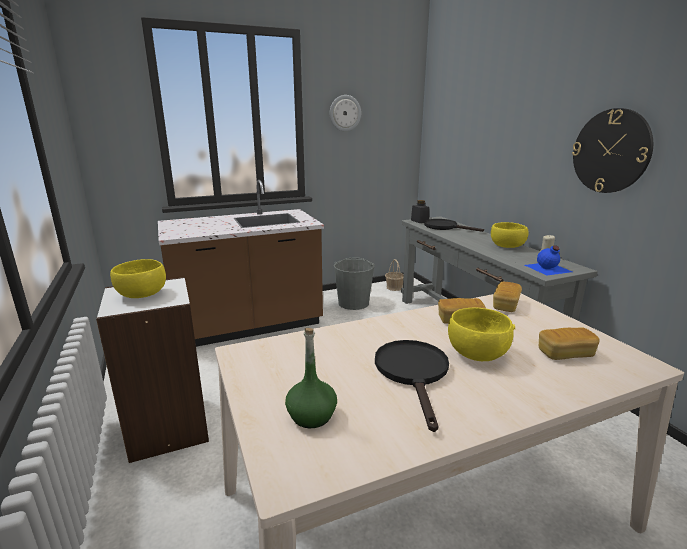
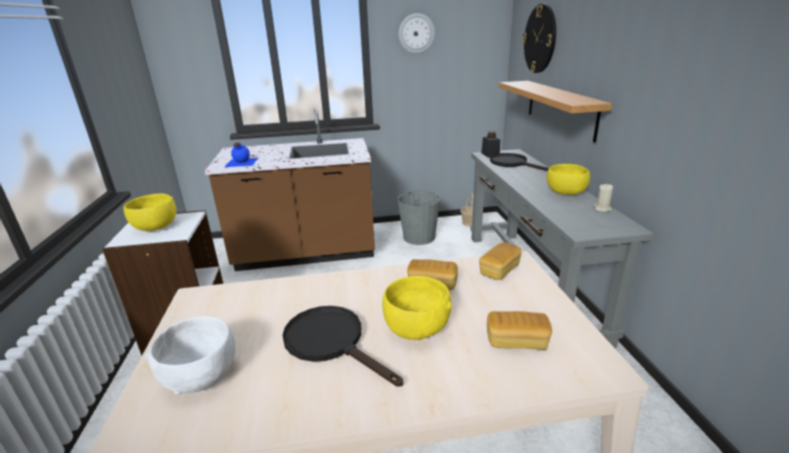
camera: 15 degrees right, 5 degrees up
green bottle [285,328,337,428] -> white bowl [146,316,235,395]
black frying pan [375,340,449,432] -> black frying pan turned 60 degrees counterclockwise [282,306,403,387]
blue bottle [525,245,572,275] -> blue bottle moved to [225,142,258,167]
wall clock [572,108,653,193] -> wall clock moved to [522,4,556,73]
none -> shelf [499,81,612,142]

